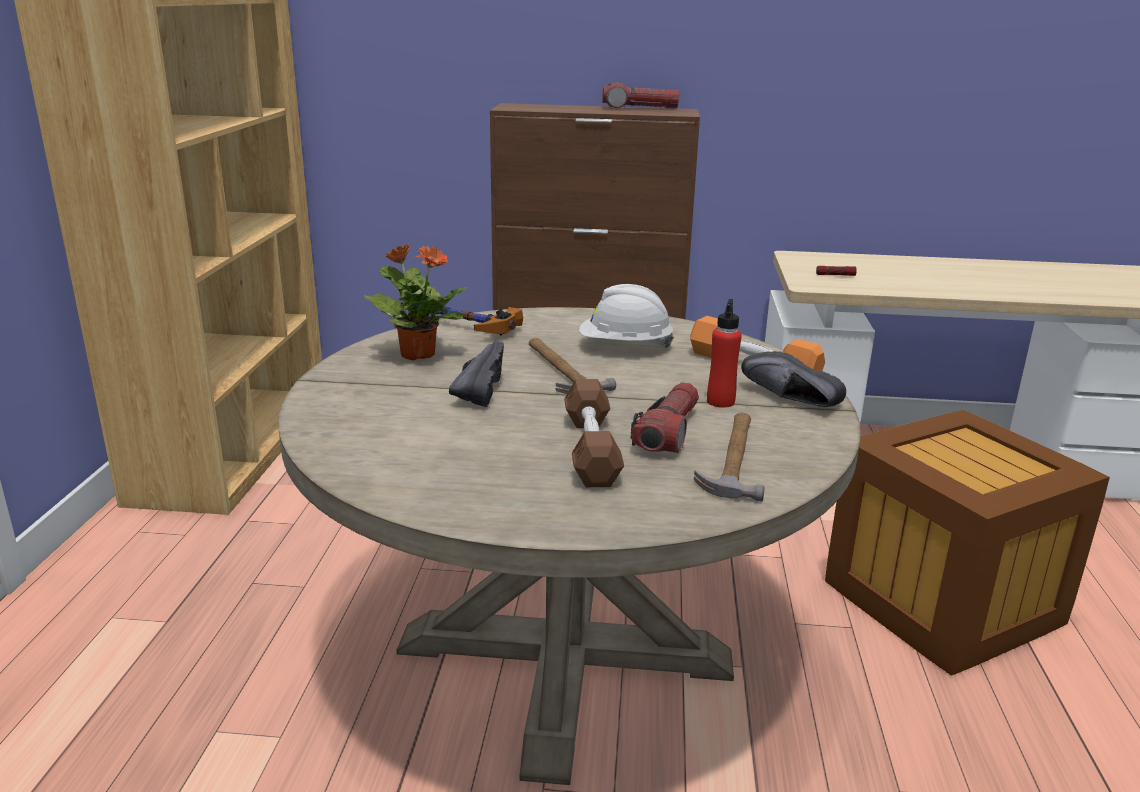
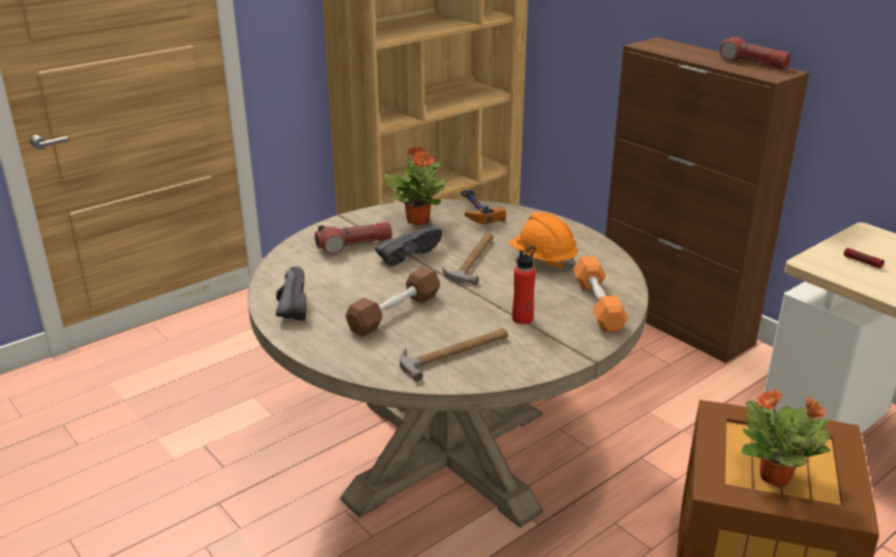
camera: 45 degrees right, 5 degrees up
white hard hat [579,284,674,348] -> orange hard hat [509,212,578,270]
flashlight [631,382,699,453] -> flashlight moved to [315,222,392,255]
black shoe [741,351,846,407] -> black shoe moved to [276,267,306,321]
none -> potted plant [741,389,831,487]

